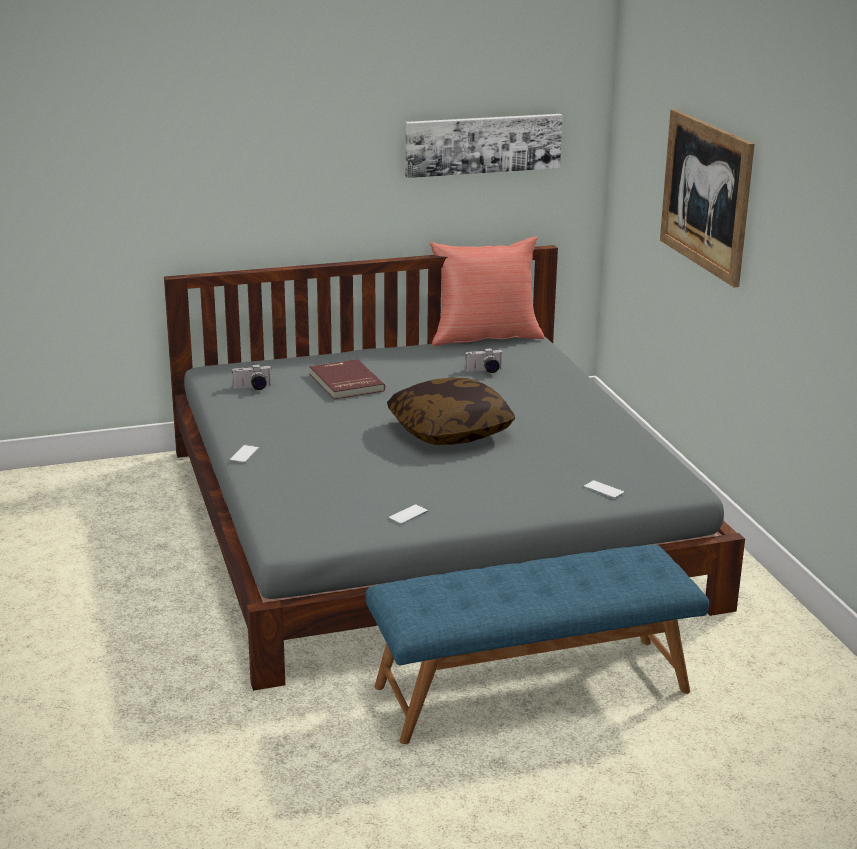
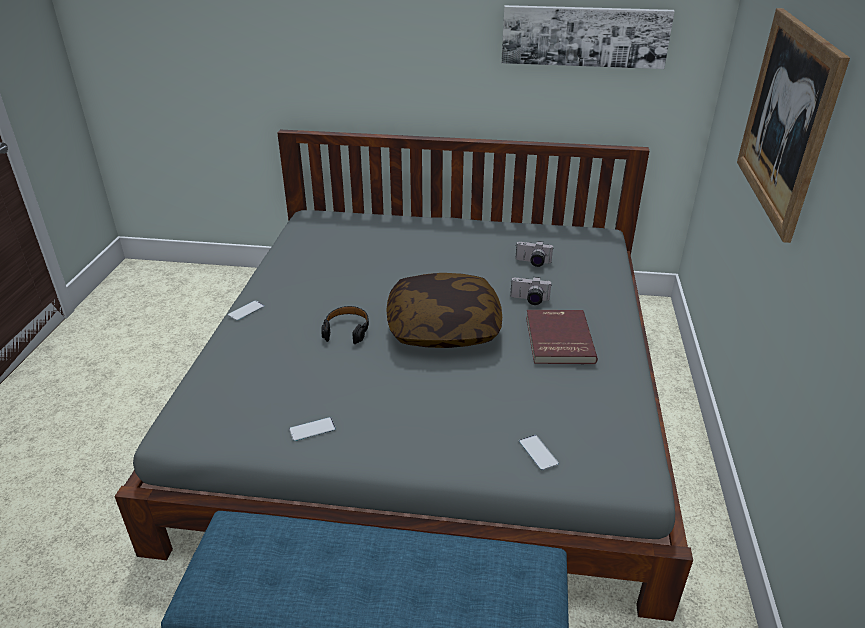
camera: 25 degrees right, 10 degrees up
camera [231,364,272,390] -> camera moved to [510,277,551,305]
red book [309,359,385,400] -> red book moved to [526,310,598,364]
red pillow [430,237,544,346] -> none
none -> black headphones [321,306,369,344]

